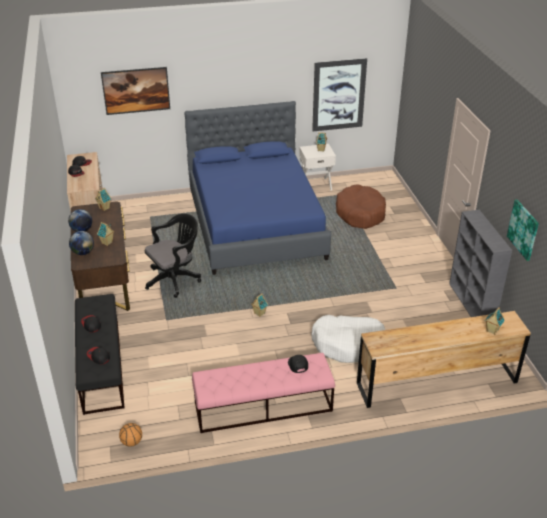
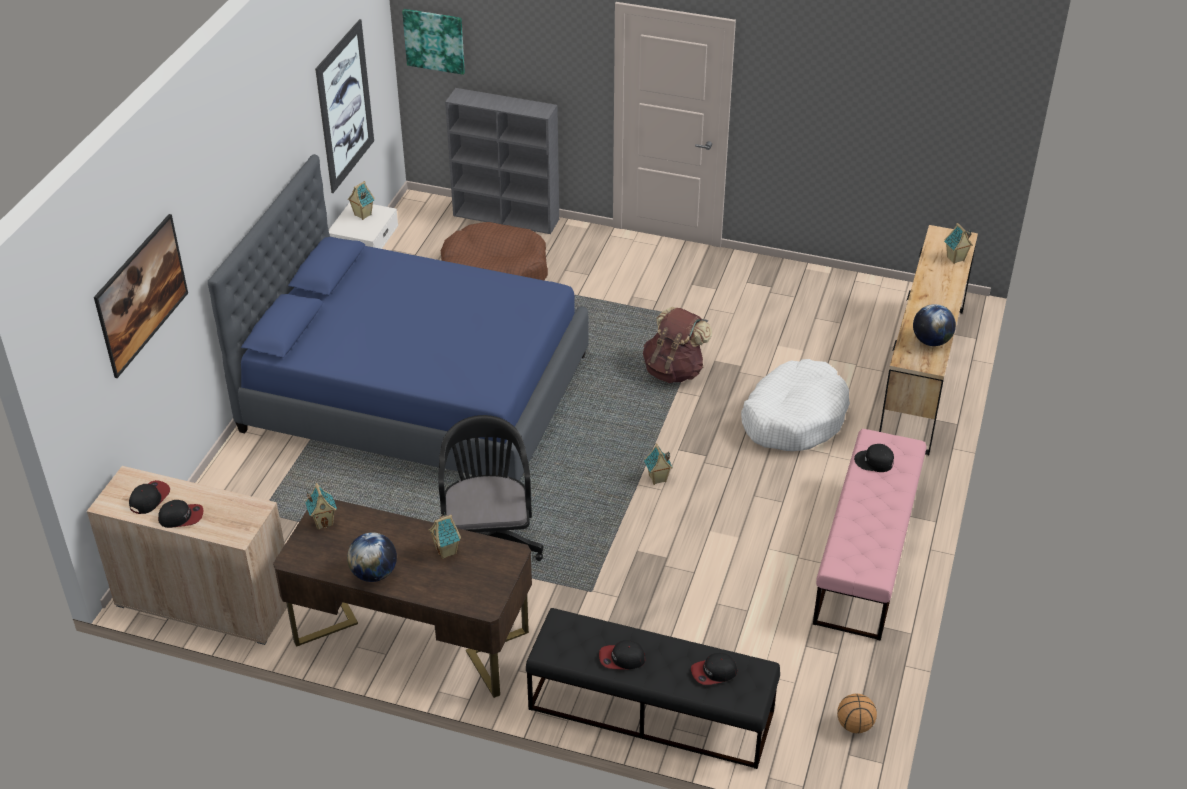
camera: 60 degrees left, 5 degrees up
globe [69,231,94,255] -> globe moved to [913,304,956,346]
grey bookcase [449,210,512,317] -> grey bookcase moved to [445,88,559,234]
picture [507,199,539,261] -> picture moved to [402,9,465,75]
none -> brown backpack [643,307,712,383]

